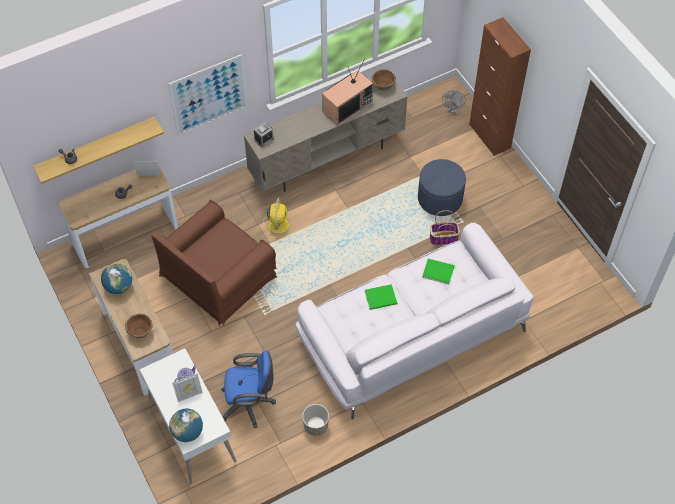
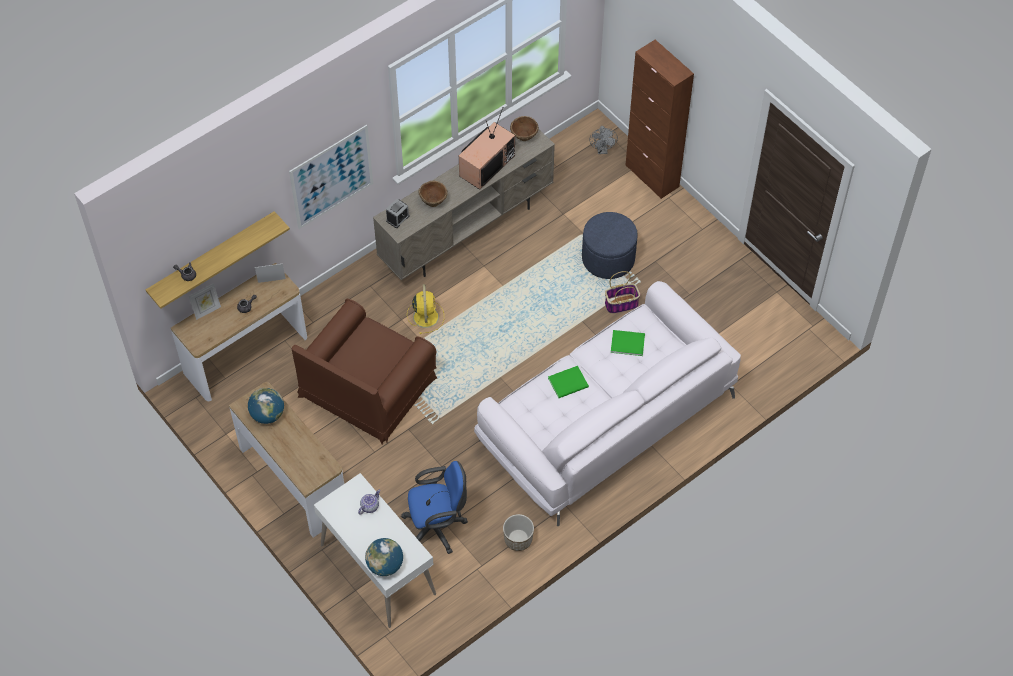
camera: 10 degrees left, 0 degrees up
brown bowl [125,313,152,338] -> brown bowl moved to [418,181,448,207]
picture frame [172,373,203,402] -> picture frame moved to [189,283,221,320]

